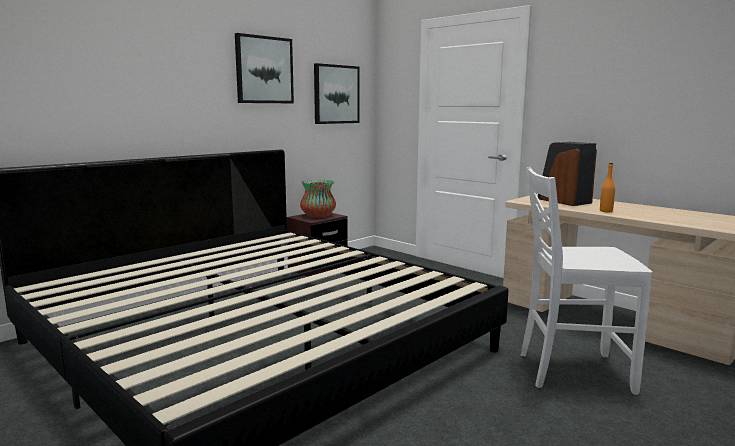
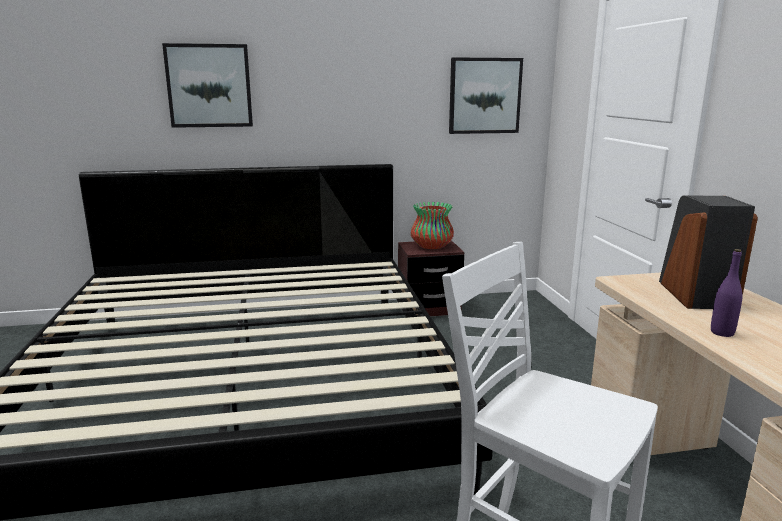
camera: 35 degrees right, 5 degrees up
picture [235,33,294,103] -> picture moved to [162,43,253,128]
orange bottle [600,163,615,212] -> purple bottle [711,249,742,337]

